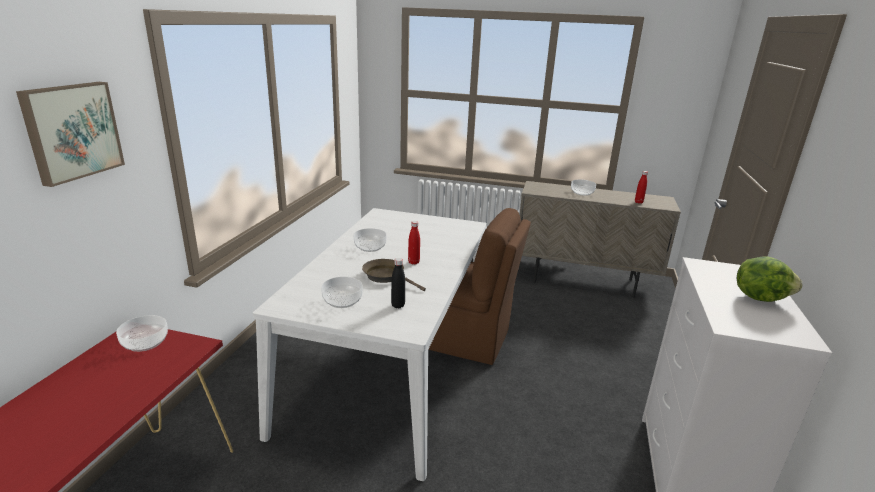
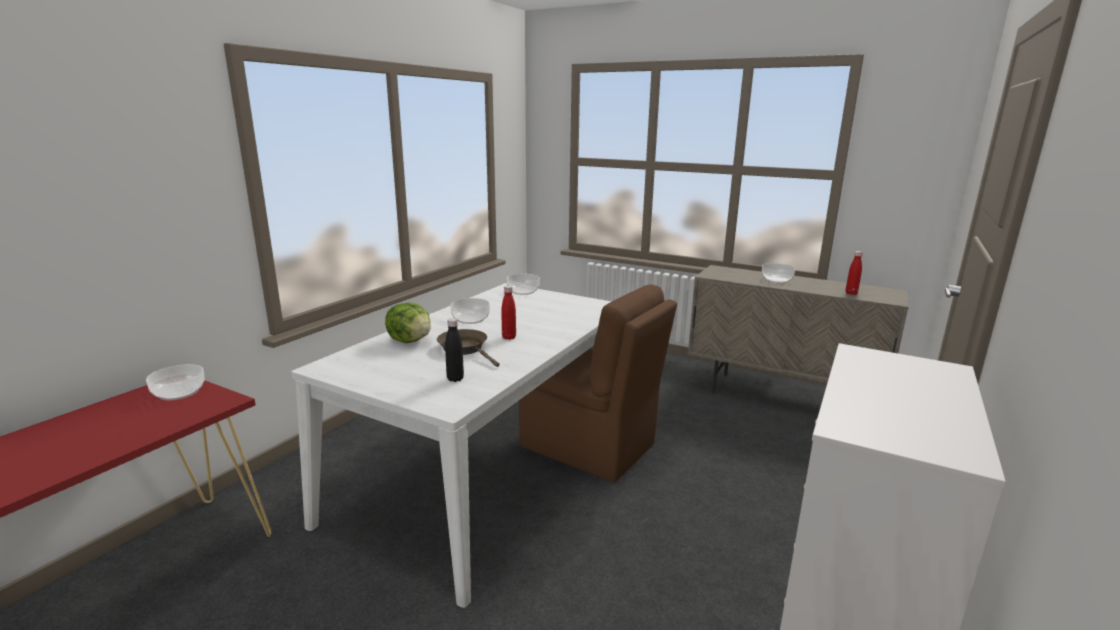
camera: 15 degrees right, 5 degrees down
picture [16,82,125,187] -> none
bowl [321,277,363,308] -> bowl moved to [506,274,540,295]
lettuce [737,257,803,302] -> lettuce moved to [385,303,431,343]

